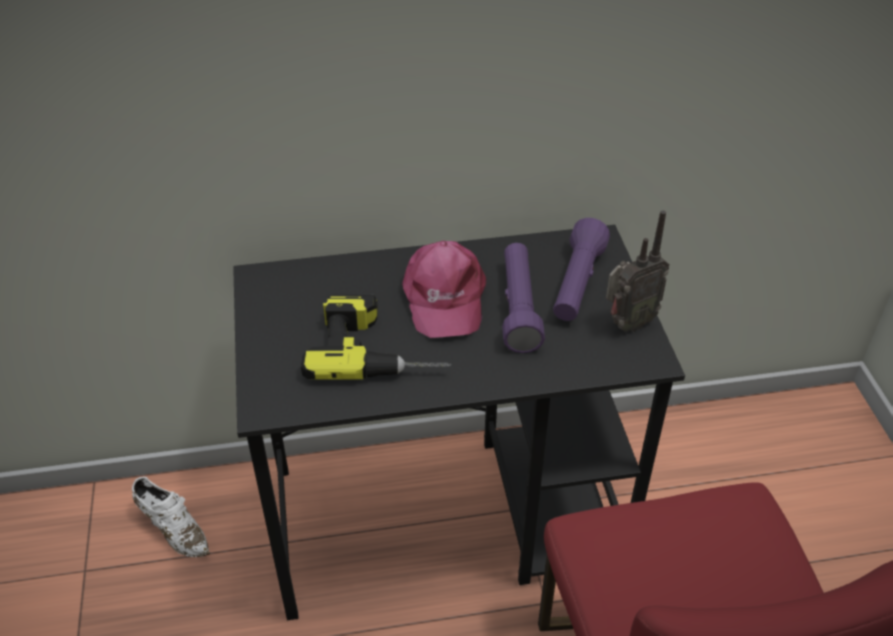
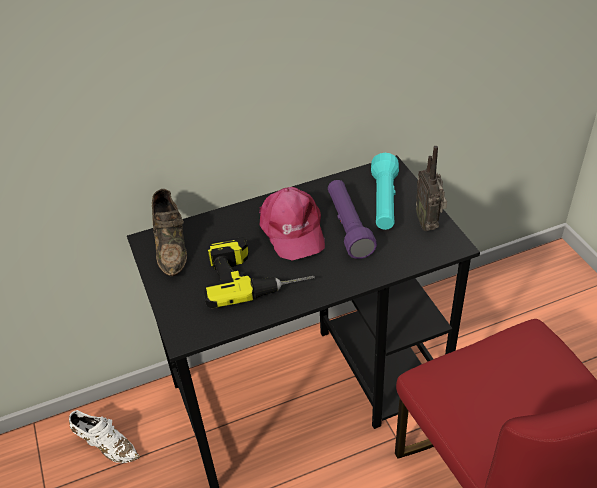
camera: 10 degrees left, 0 degrees up
purple flashlight [553,218,610,321] -> turquoise flashlight [371,153,399,230]
radio [606,210,669,332] -> radio turned 120 degrees clockwise [416,146,447,231]
none -> brown shoe [152,189,187,276]

